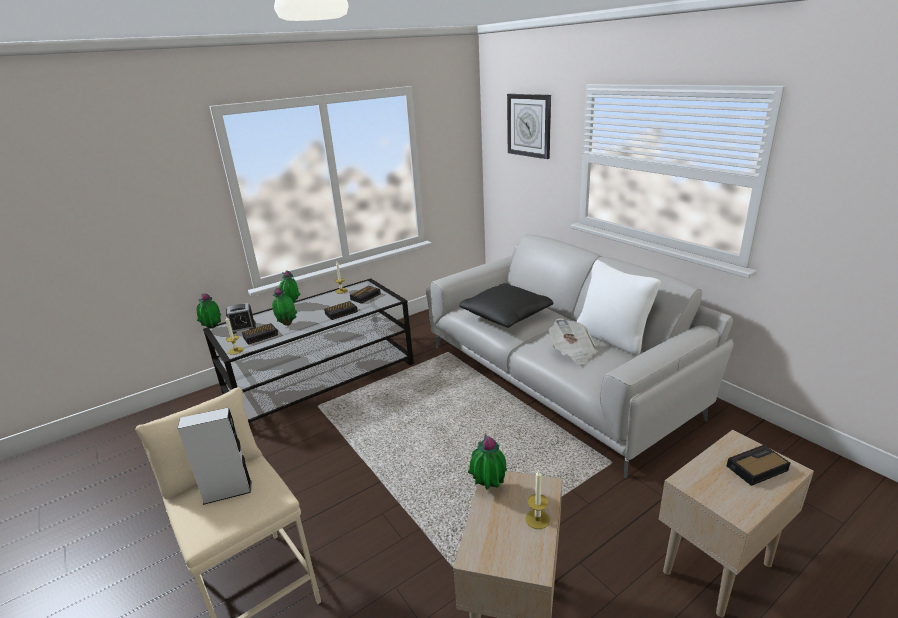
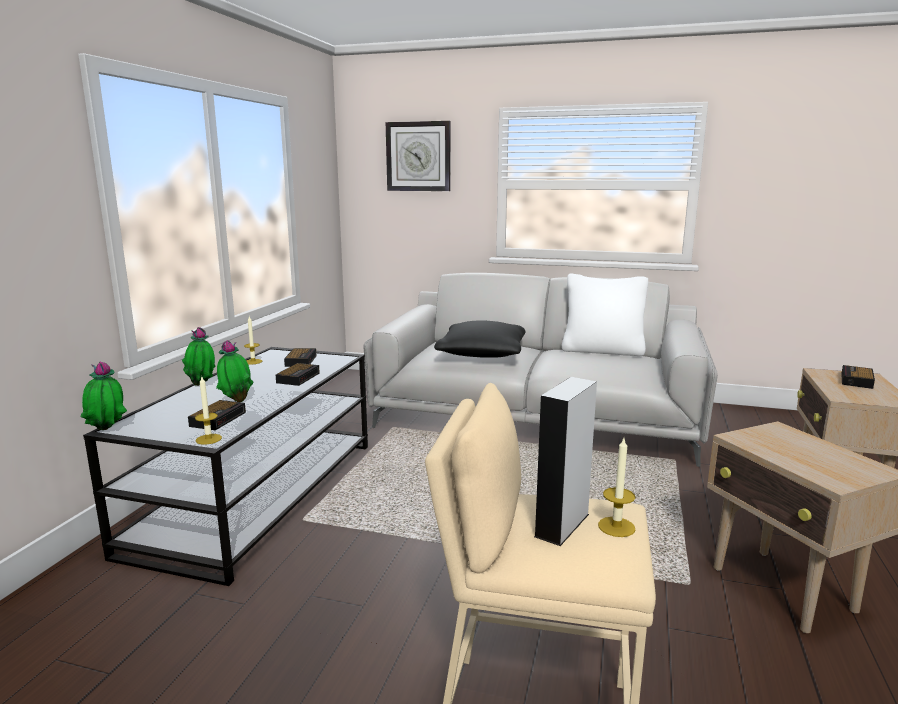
camera: 40 degrees left, 10 degrees down
alarm clock [226,303,256,334] -> none
potted plant [468,434,507,490] -> none
candle [525,470,550,529] -> candle moved to [598,438,635,537]
newspaper [549,318,597,365] -> none

